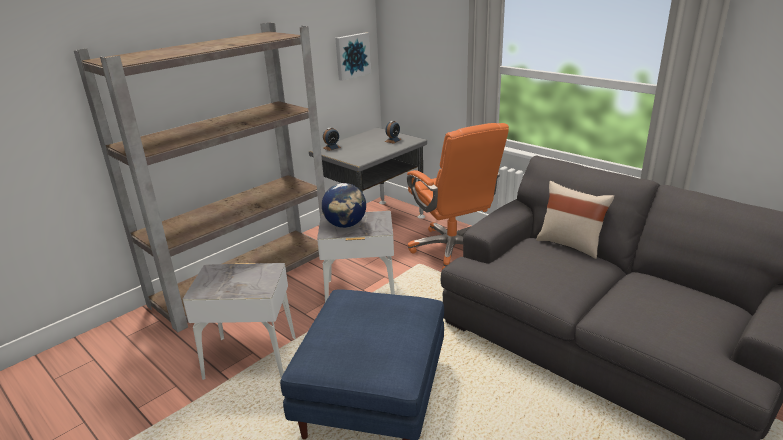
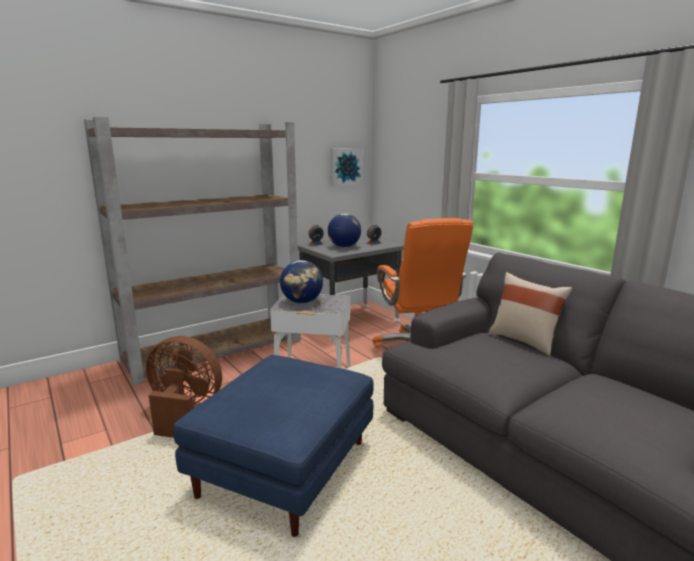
camera: 10 degrees right, 10 degrees down
side table [183,263,296,380] -> brown fan [146,336,222,438]
none -> globe [328,213,361,247]

